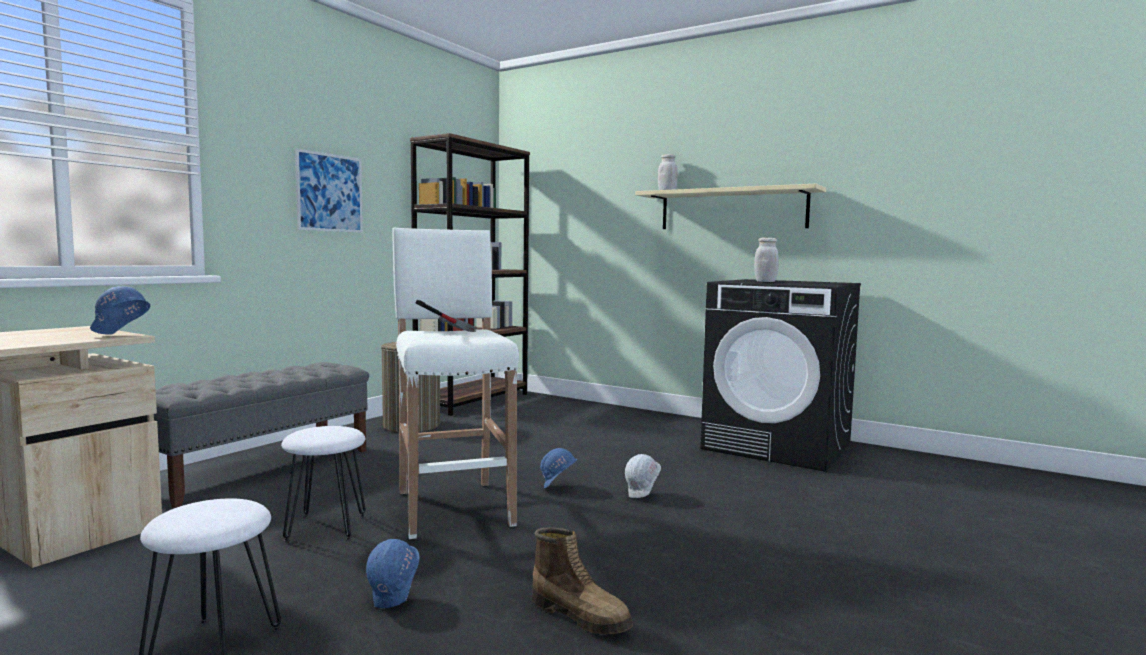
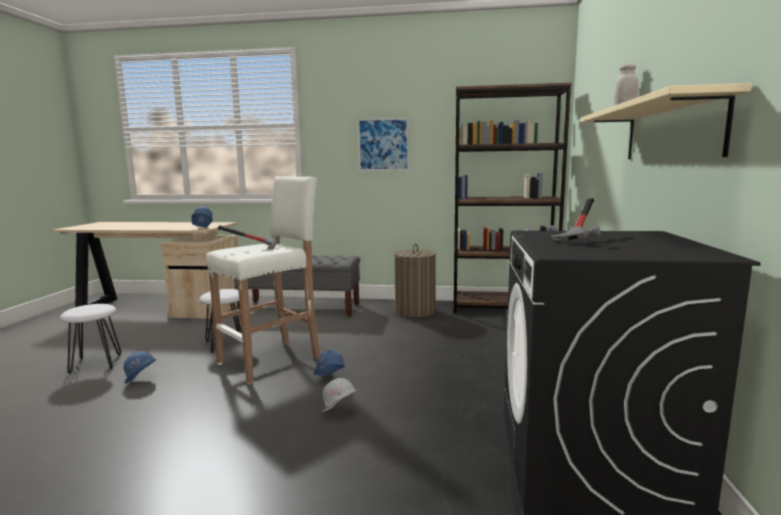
camera: 65 degrees right, 5 degrees up
boot [532,528,633,634] -> none
white jar [754,238,779,282] -> hammer [550,198,600,242]

